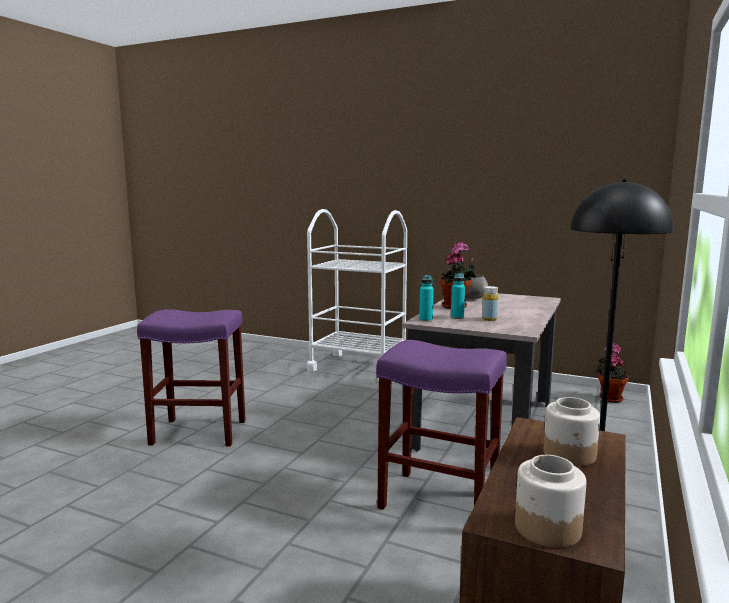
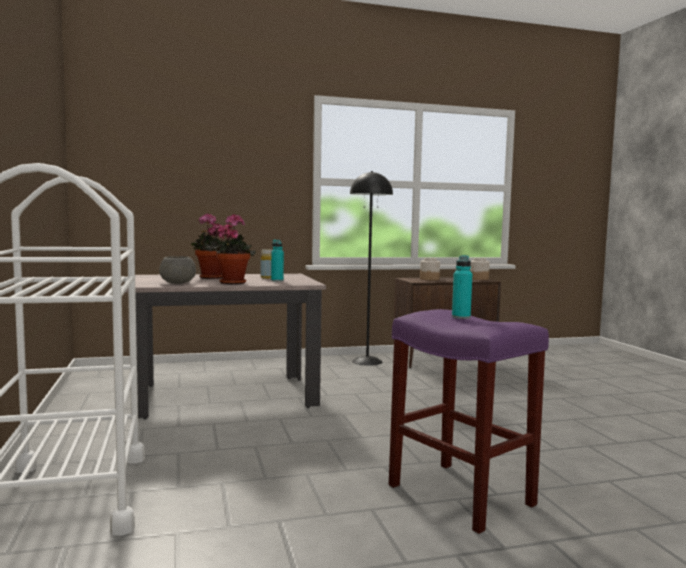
camera: 130 degrees left, 5 degrees down
purple stool [376,340,507,510] -> none
turquoise bottle [419,275,434,322] -> turquoise bottle moved to [452,255,472,319]
potted plant [595,343,628,403] -> potted plant moved to [191,213,223,279]

